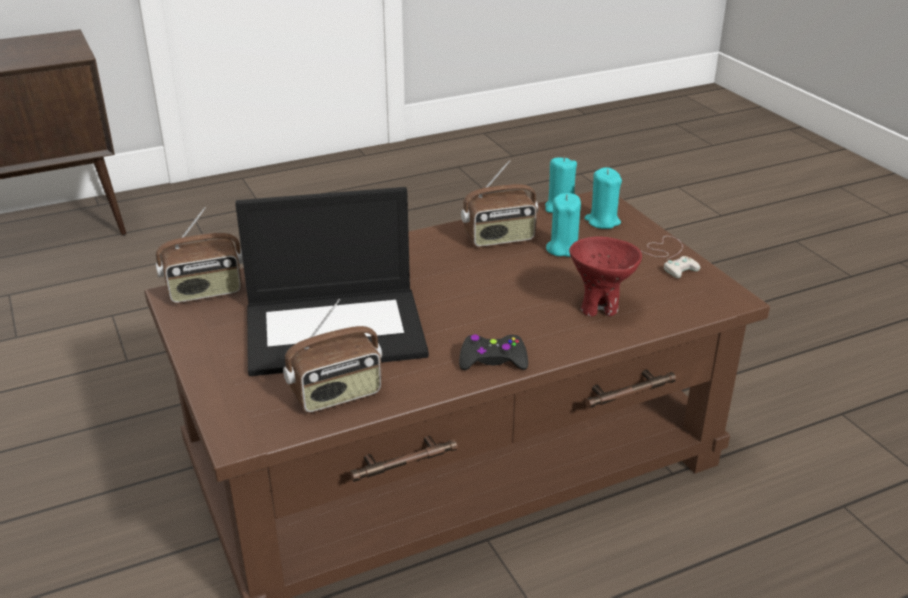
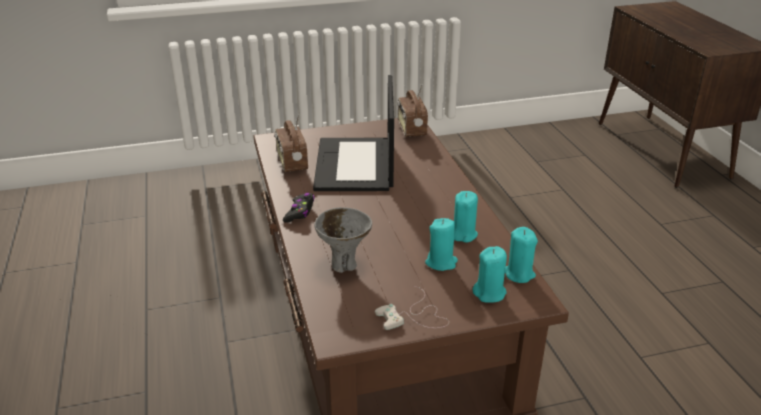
camera: 100 degrees right, 0 degrees up
radio [461,160,538,247] -> turquoise candle [454,191,478,242]
red bowl [569,236,642,316] -> grey bowl [315,207,372,273]

